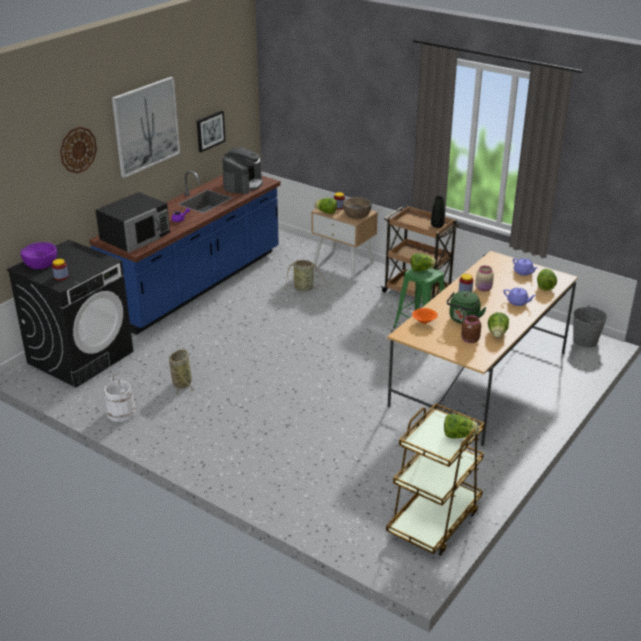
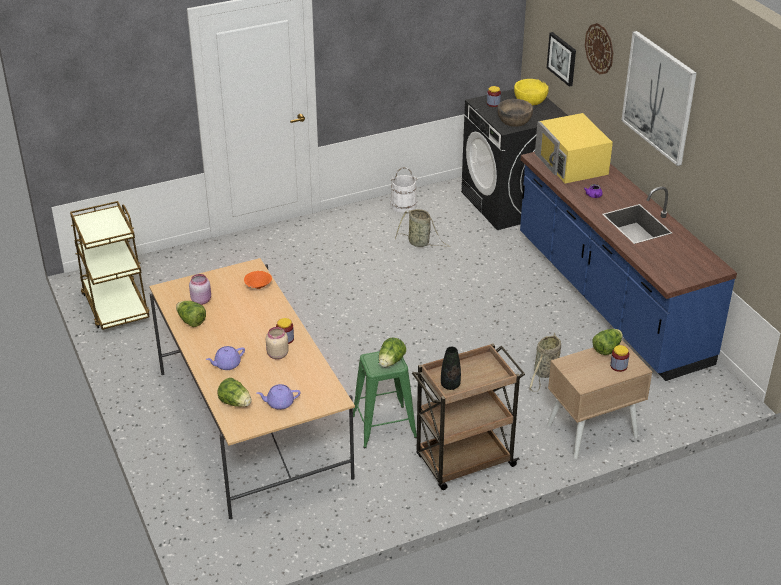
camera: 120 degrees right, 5 degrees up
purple bowl [20,242,57,269] -> yellow bowl [514,79,549,105]
black microwave [96,192,170,253] -> yellow microwave [535,113,613,183]
picture [197,110,225,152] -> picture moved to [547,32,576,87]
coffee machine [223,147,263,194] -> none
brown bowl [343,197,372,219] -> brown bowl moved to [498,99,533,127]
lettuce [444,414,479,439] -> none
green kettle [447,291,486,324] -> none
brown jar [461,315,481,343] -> pink jar [189,274,211,305]
grey bucket [573,305,608,347] -> none

